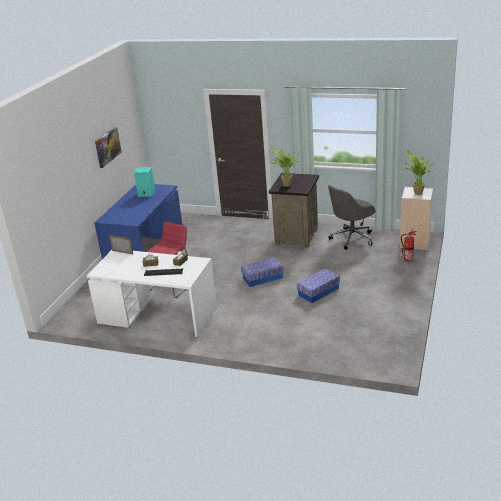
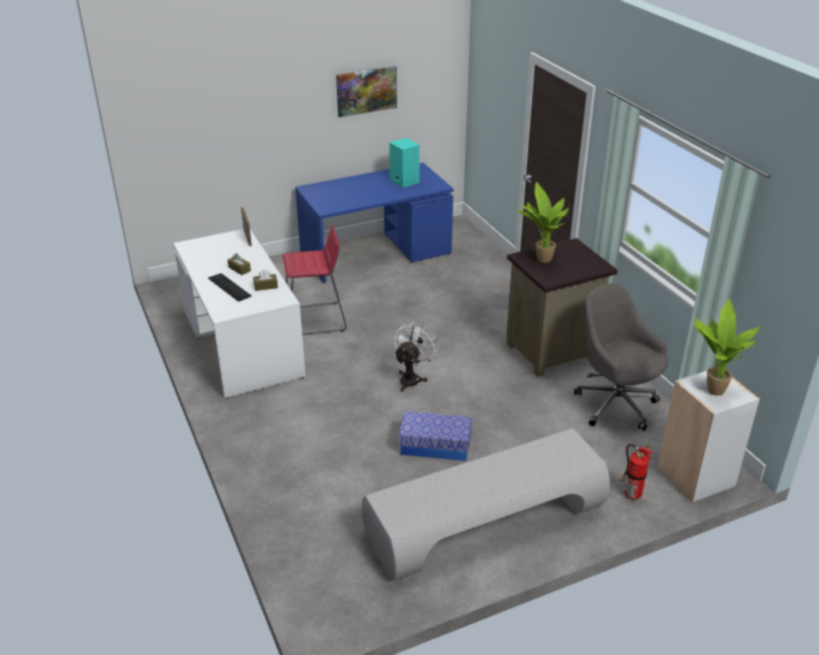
camera: 45 degrees right, 5 degrees up
storage box [241,257,284,287] -> white fan [394,322,439,392]
grey office chair [328,185,375,250] -> grey office chair turned 45 degrees clockwise [574,283,668,431]
none -> grey bench [361,428,610,581]

